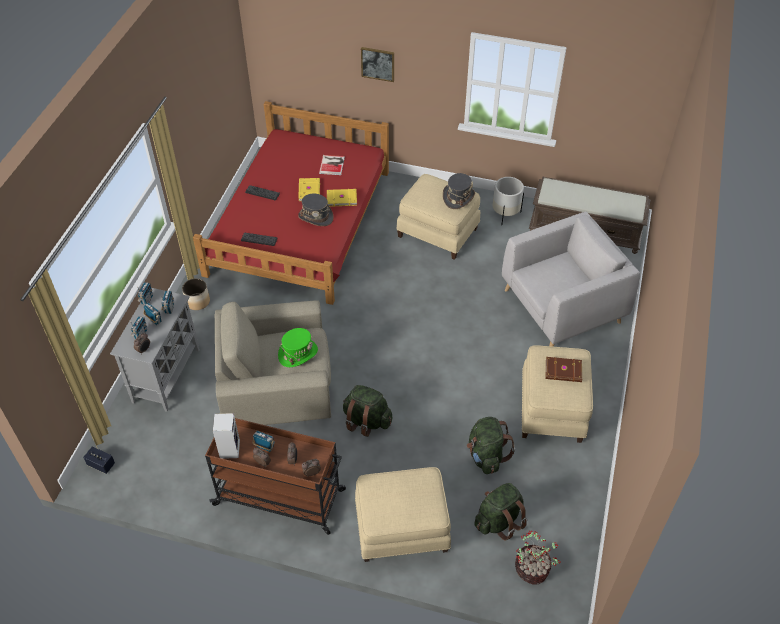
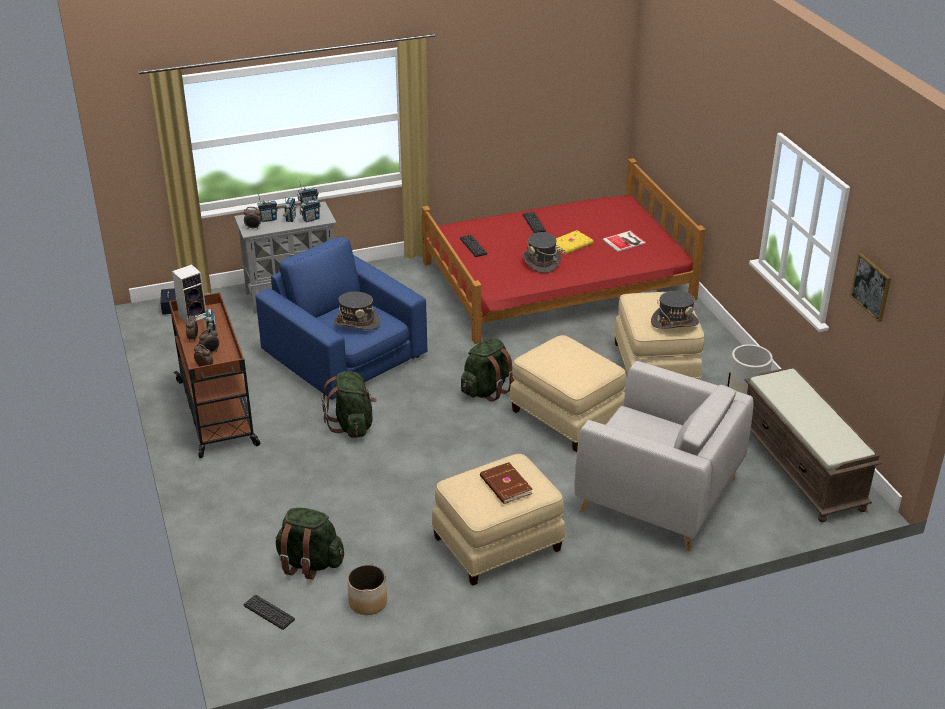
camera: 55 degrees right, 15 degrees down
planter [182,278,210,310] -> planter moved to [347,564,387,615]
beige armchair [215,300,331,425] -> blue armchair [256,237,427,399]
green hat [278,328,318,367] -> grey hat [334,292,380,330]
yellow book [327,189,357,207] -> none
beige ottoman [355,467,451,562] -> beige ottoman moved to [509,335,626,452]
picture [361,47,394,82] -> picture moved to [850,253,891,322]
green backpack [467,417,515,474] -> green backpack moved to [461,338,515,402]
potted plant [515,531,561,584] -> keyboard [244,595,295,630]

